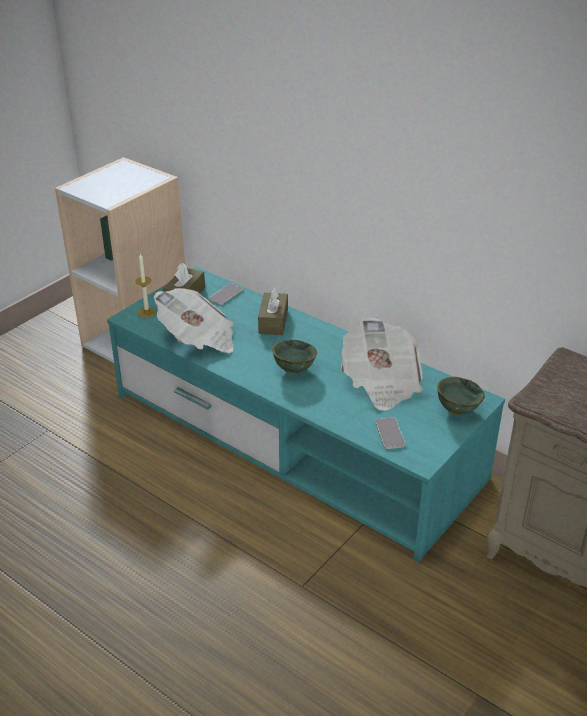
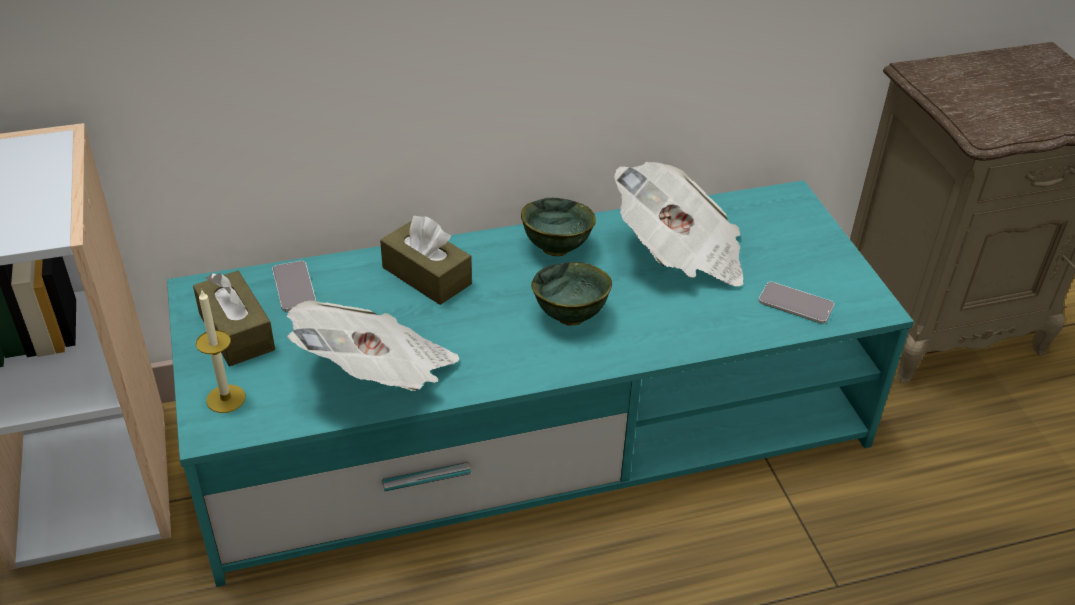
camera: 55 degrees left, 5 degrees up
green bowl [437,377,485,415] -> green bowl moved to [521,198,596,256]

